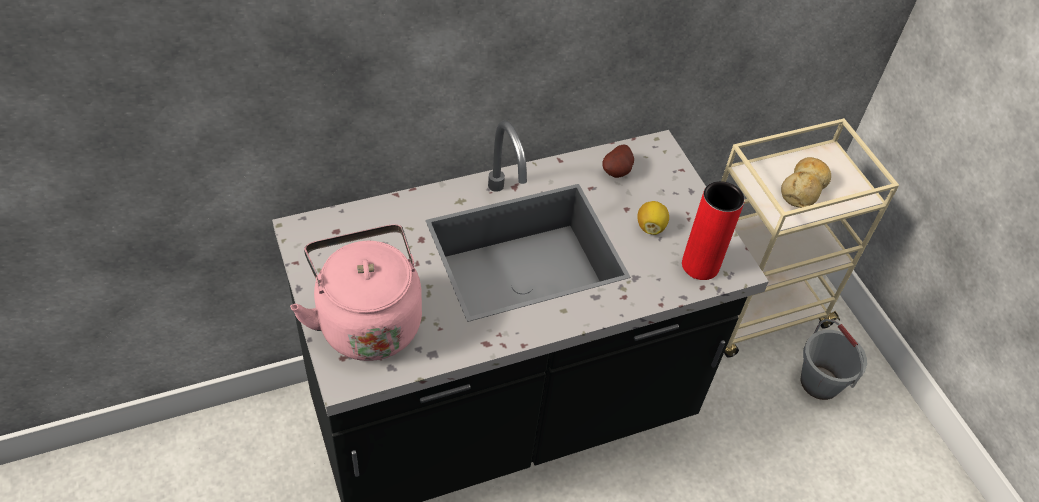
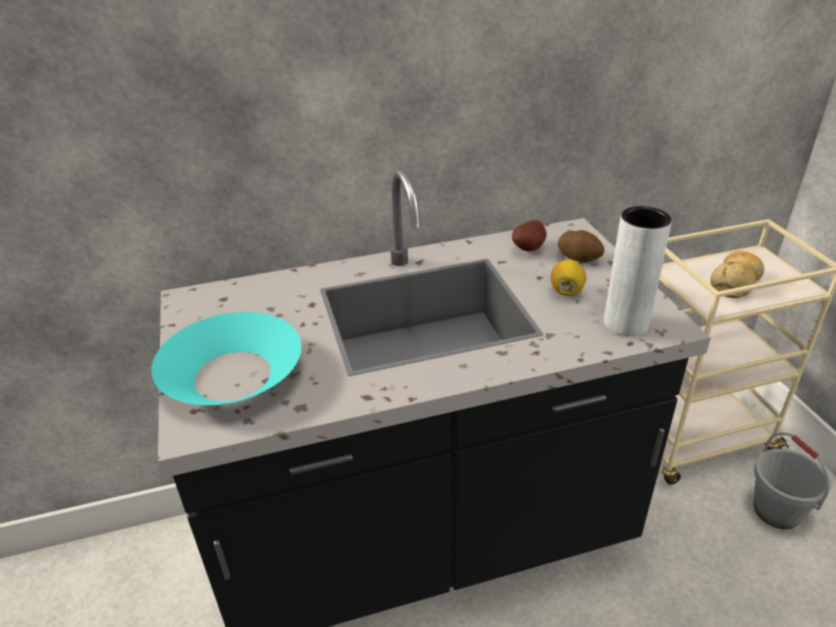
camera: 10 degrees right, 15 degrees down
pink kettle [290,224,422,361] -> turquoise bowl [151,312,301,405]
red vase [682,181,745,280] -> grey vase [604,206,672,336]
none -> potato [558,230,605,263]

